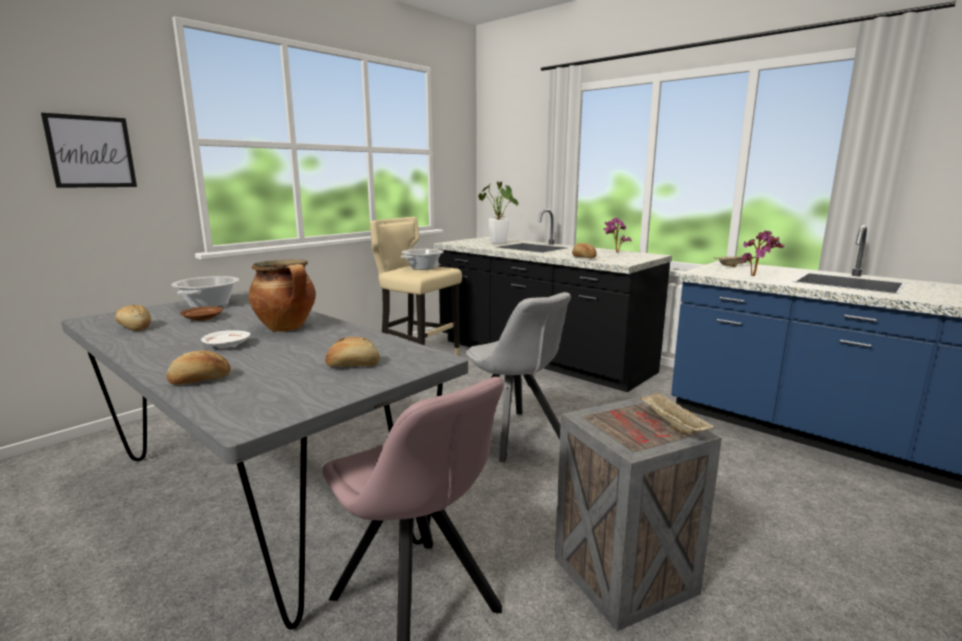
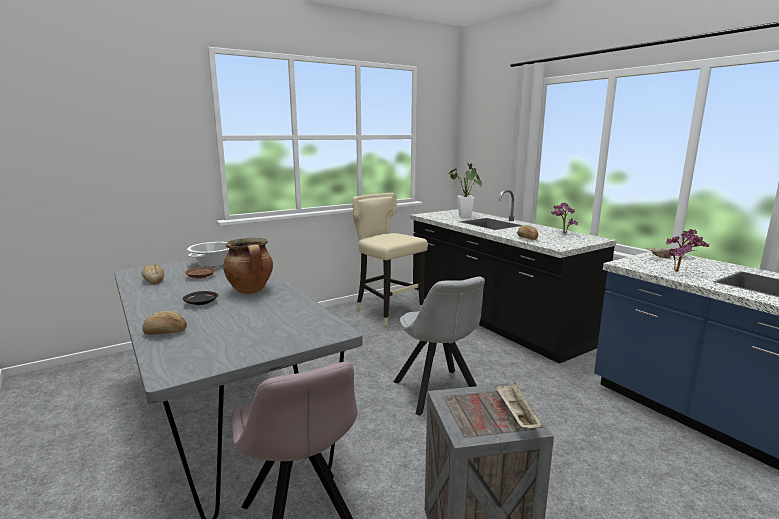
camera: 15 degrees right, 0 degrees up
picture [41,113,137,188] -> none
white plate [201,330,250,348] -> black plate [183,291,218,305]
bread [325,337,380,367] -> none
cooking pot [401,249,444,270] -> none

